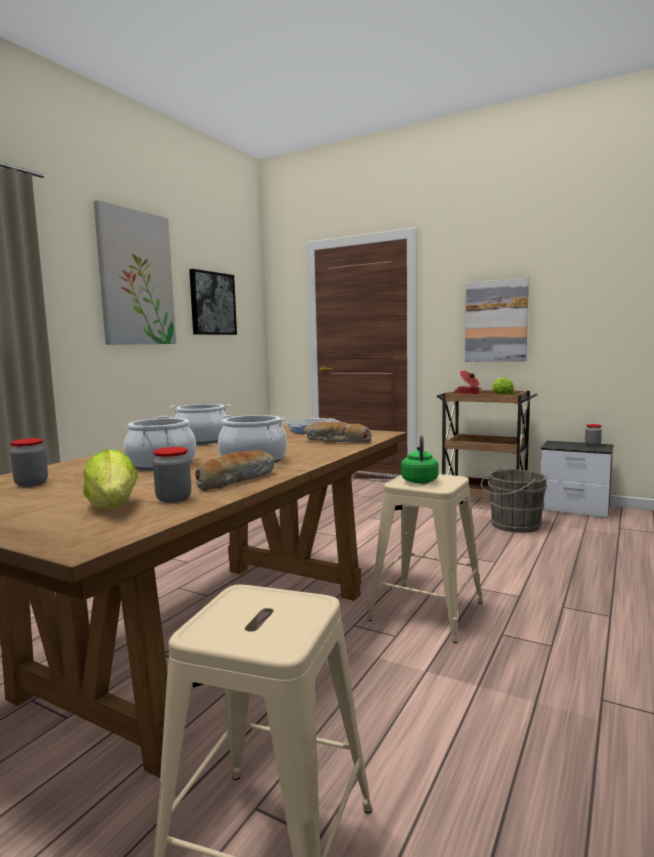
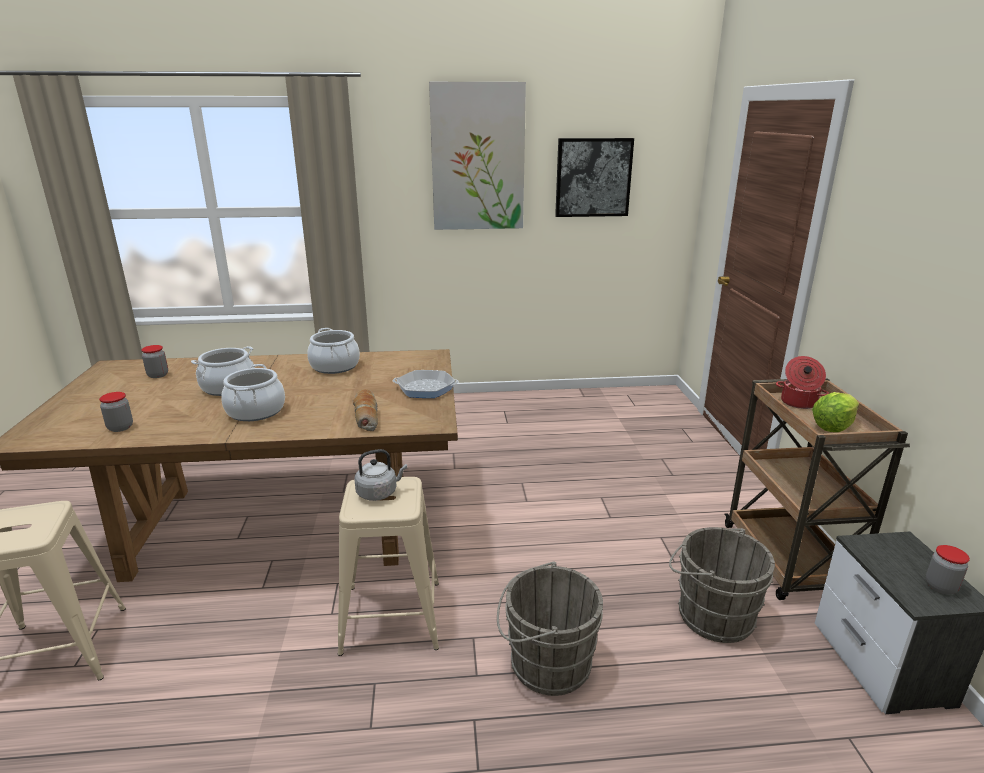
camera: 55 degrees right, 15 degrees up
lettuce [83,450,137,509] -> none
bread [195,450,274,491] -> none
green kettle [401,436,439,483] -> grey kettle [354,449,407,501]
picture [465,278,529,362] -> none
none -> grey bucket [497,561,603,696]

